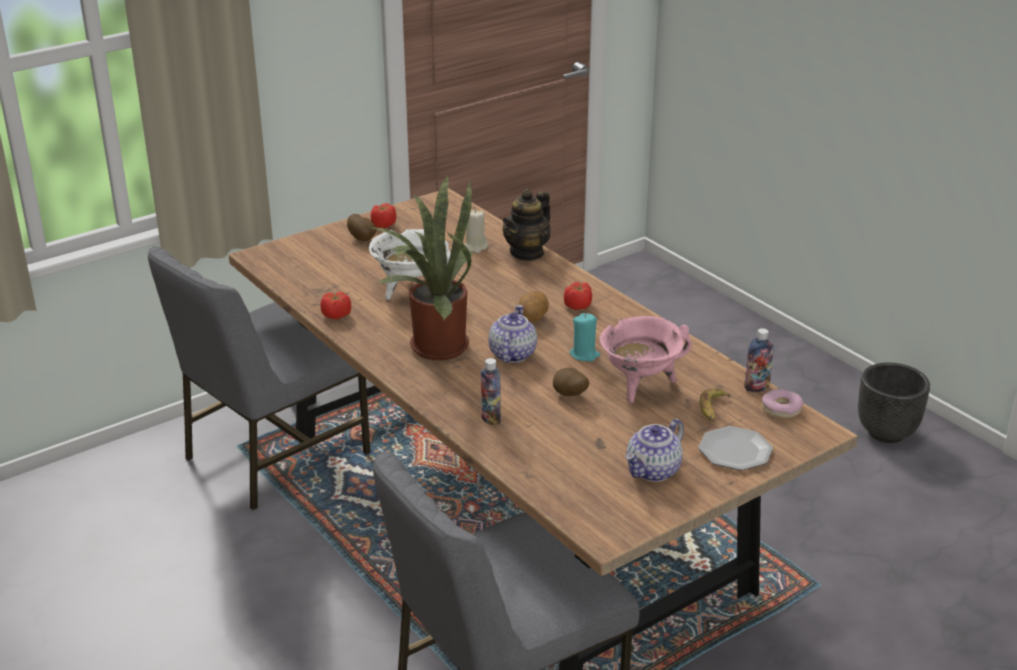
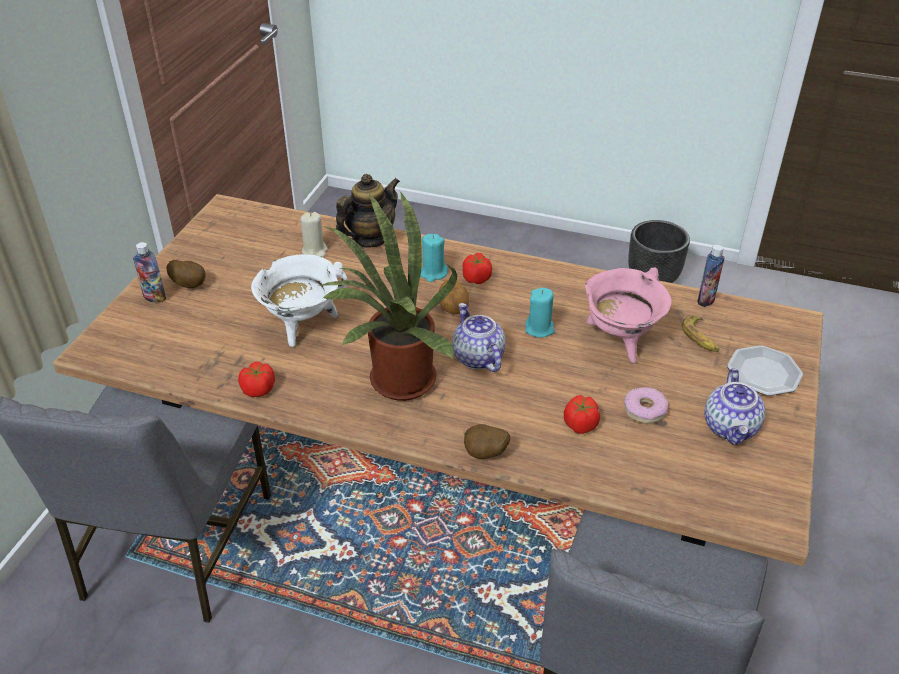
camera: 35 degrees left, 10 degrees up
tomato [371,203,396,228] -> tomato moved to [564,395,600,434]
bottle [481,358,501,426] -> bottle moved to [133,242,166,303]
teapot [502,189,551,261] -> teapot turned 135 degrees counterclockwise [336,174,400,248]
potato [553,367,589,396] -> potato moved to [464,424,510,459]
donut [762,389,803,418] -> donut moved to [624,387,668,424]
none -> turquoise candle [420,234,448,282]

